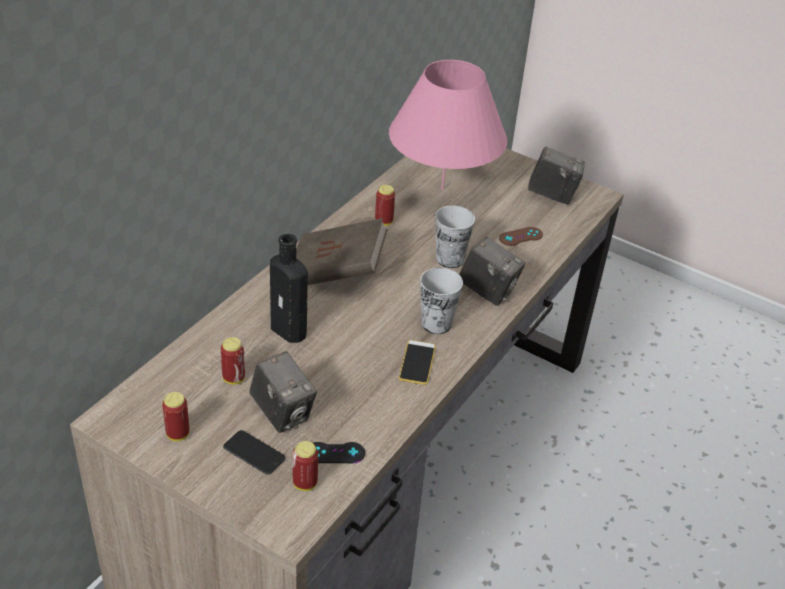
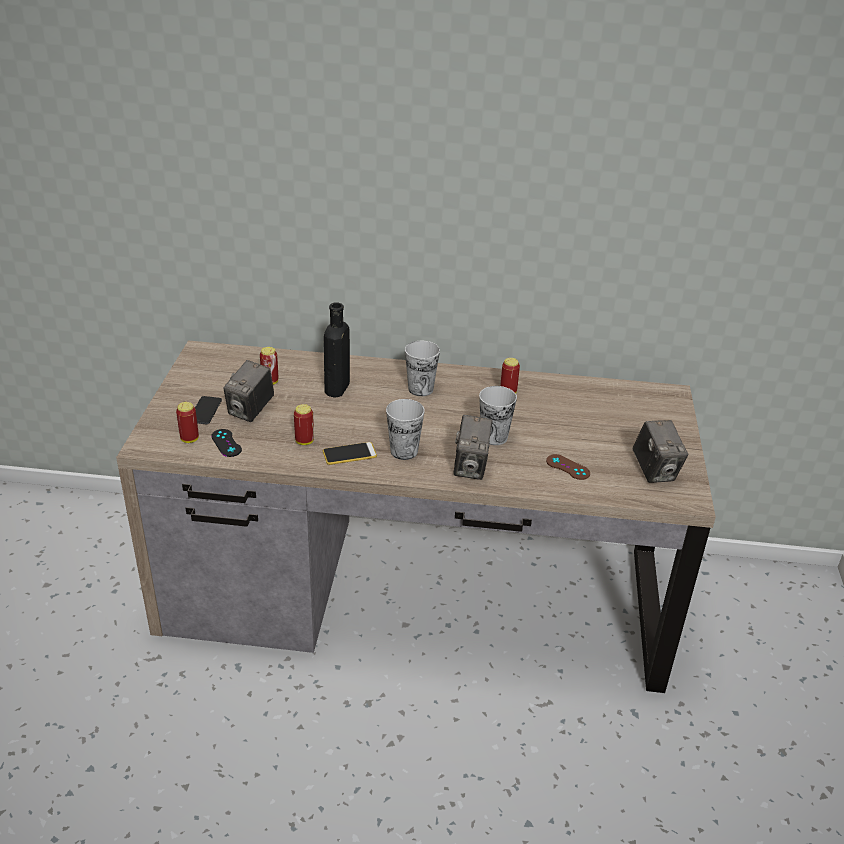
camera: 65 degrees right, 5 degrees down
can [162,392,190,441] -> can moved to [294,404,314,445]
brown book [296,218,388,285] -> cup [405,341,440,396]
pink table lamp [389,60,507,190] -> none

